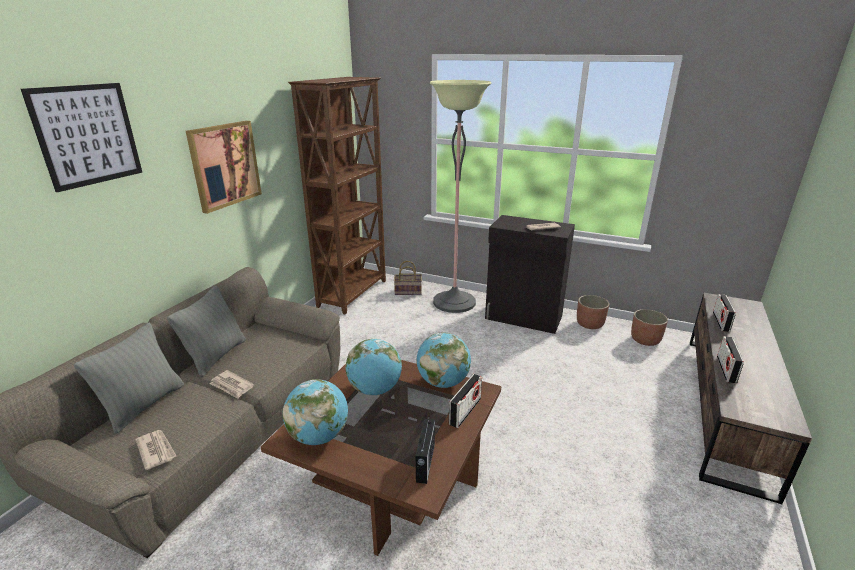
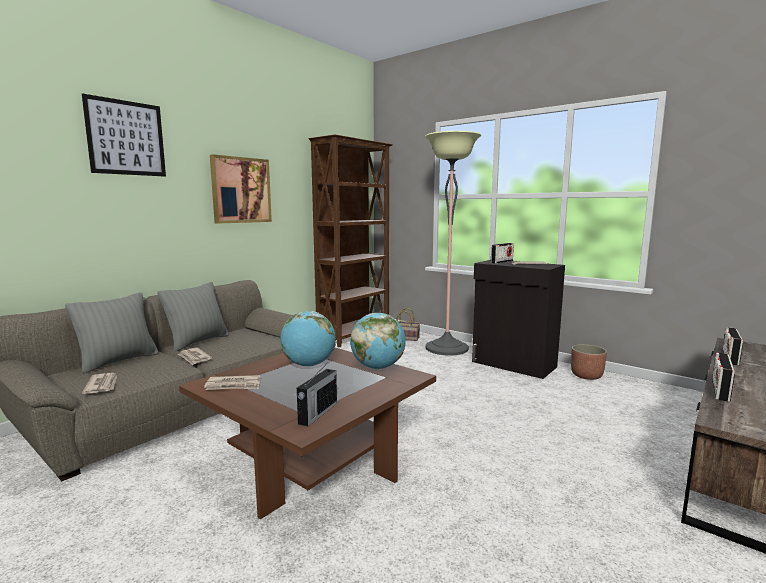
camera: 15 degrees right, 15 degrees down
globe [283,379,348,445] -> newspaper [204,375,261,390]
radio [449,374,482,428] -> radio moved to [491,243,514,264]
planter [631,309,668,346] -> none

